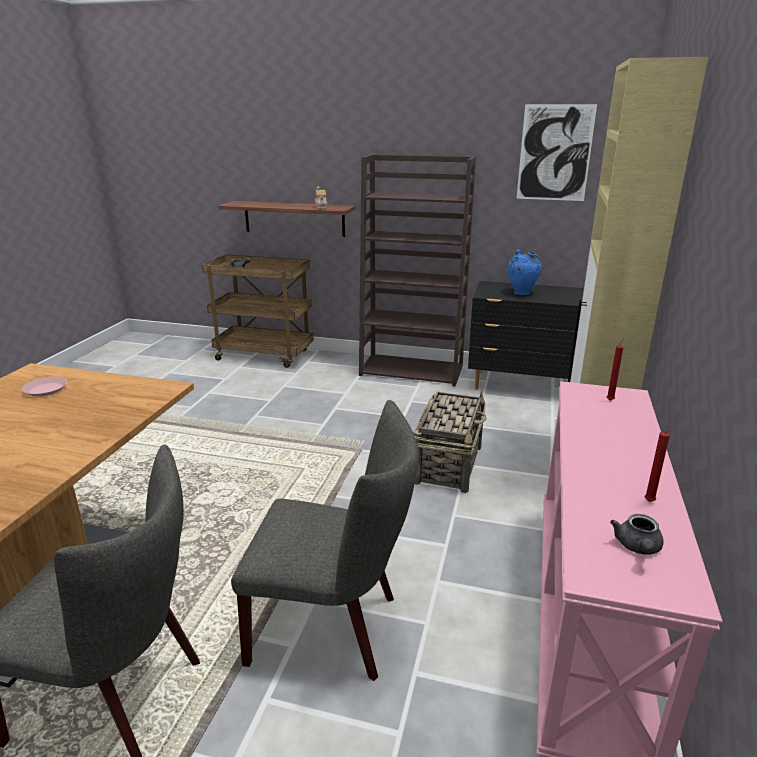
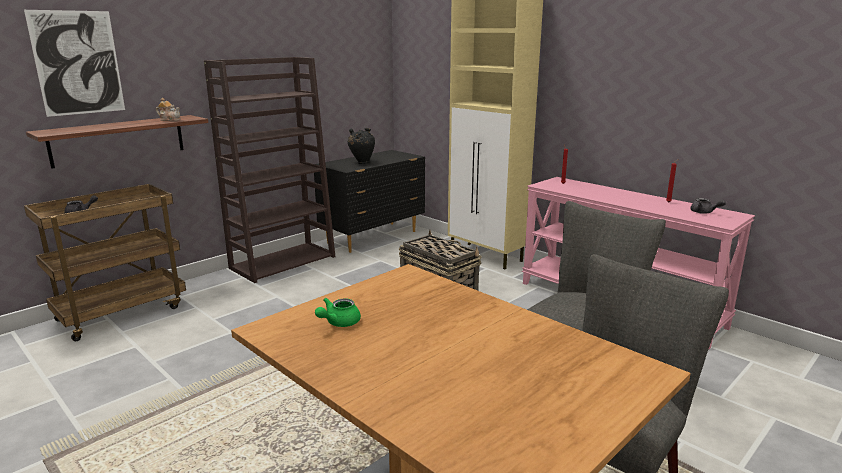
camera: 60 degrees left, 5 degrees down
pink plate [22,377,67,397] -> green teapot [315,298,361,327]
blue vase [507,249,542,295] -> black vase [348,128,375,164]
picture [517,104,597,201] -> picture moved to [24,10,125,117]

